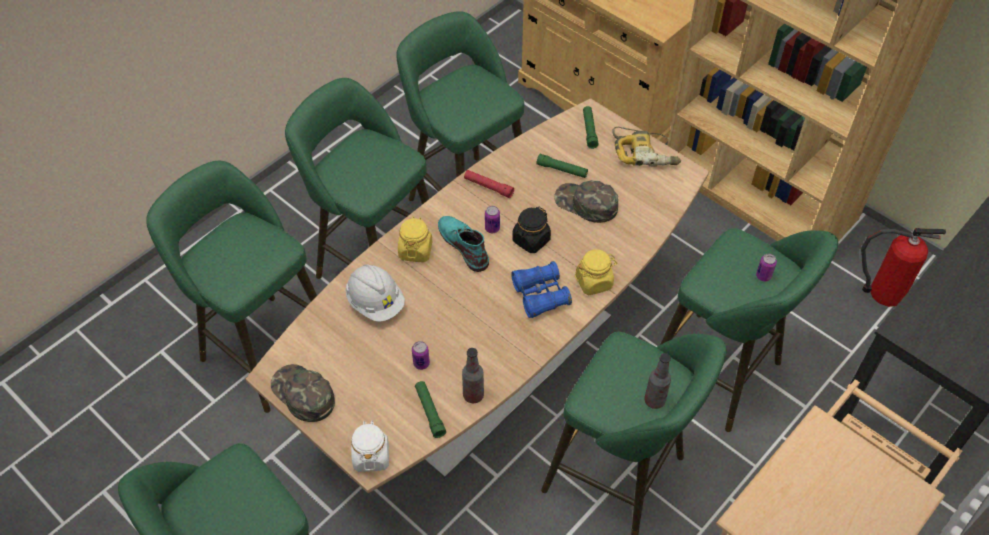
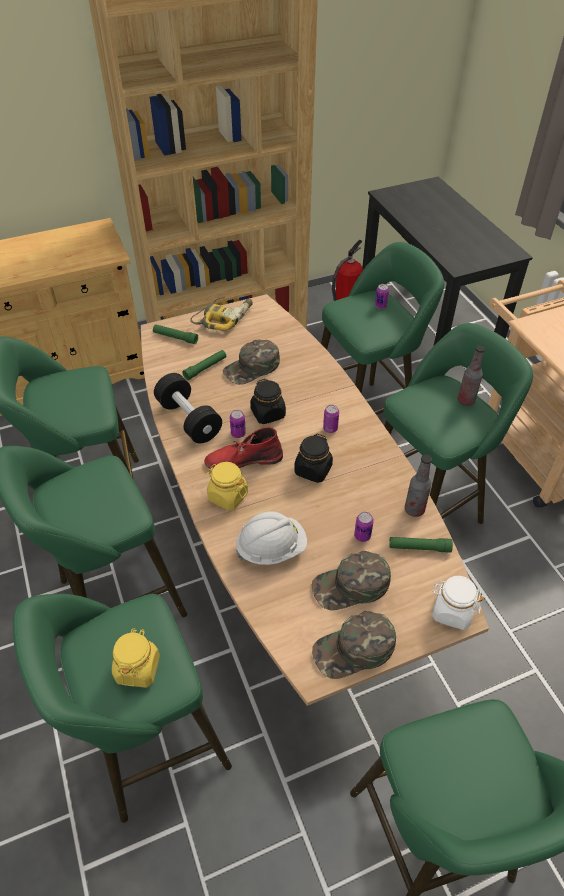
camera: 65 degrees left, 5 degrees down
turquoise boot [438,216,489,272] -> red boot [204,427,283,469]
red flashlight [464,170,514,198] -> black dumbbell [154,373,222,443]
blue binoculars [511,261,572,318] -> can [323,405,339,433]
yellow jar [575,249,617,295] -> yellow jar moved to [112,628,160,688]
none -> black jar [294,434,333,483]
none -> green cap [311,551,391,610]

